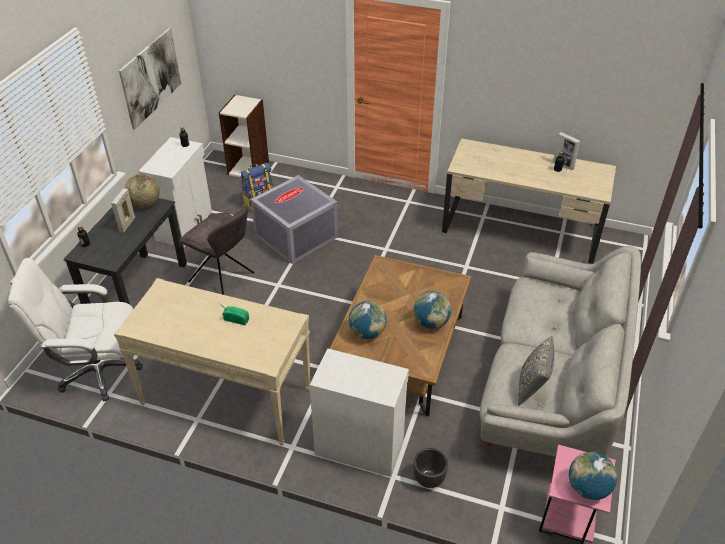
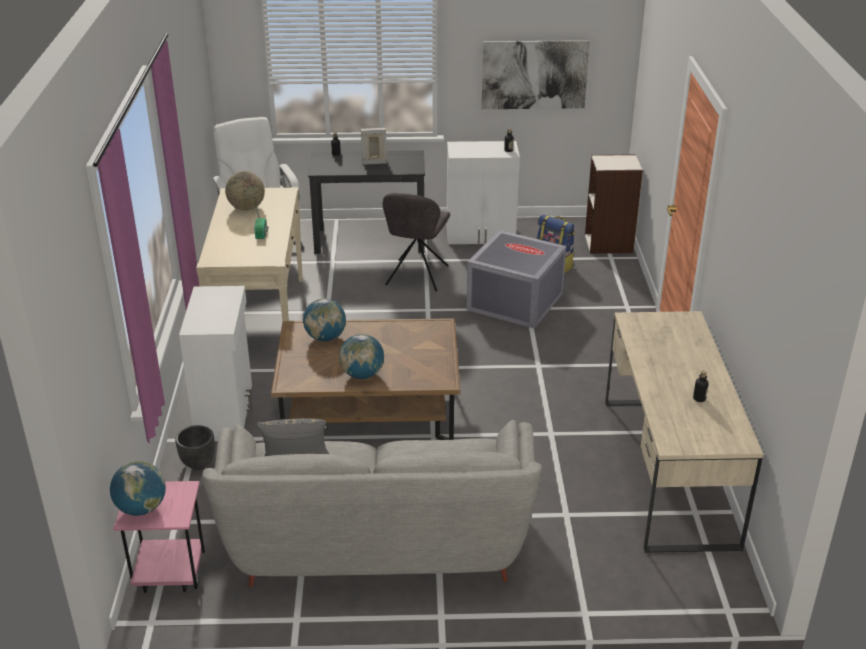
camera: 70 degrees right, 10 degrees down
globe [125,174,160,208] -> globe moved to [225,171,265,210]
picture frame [553,132,581,170] -> none

